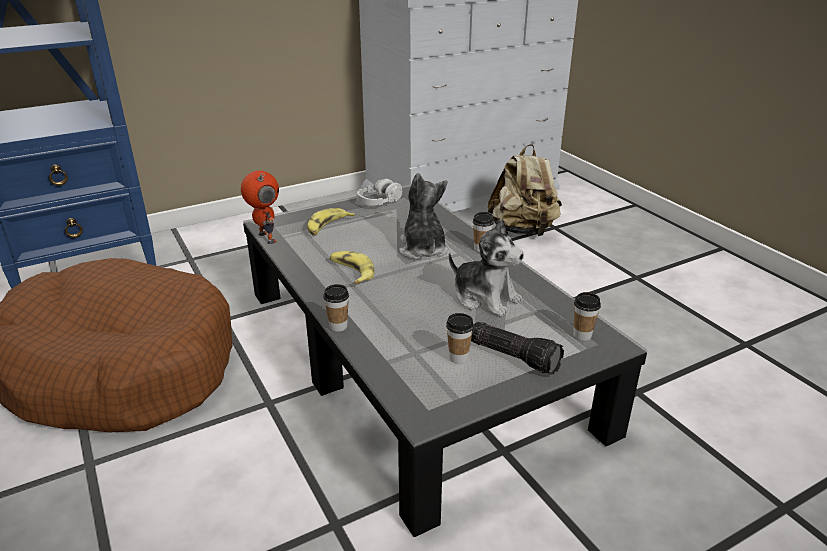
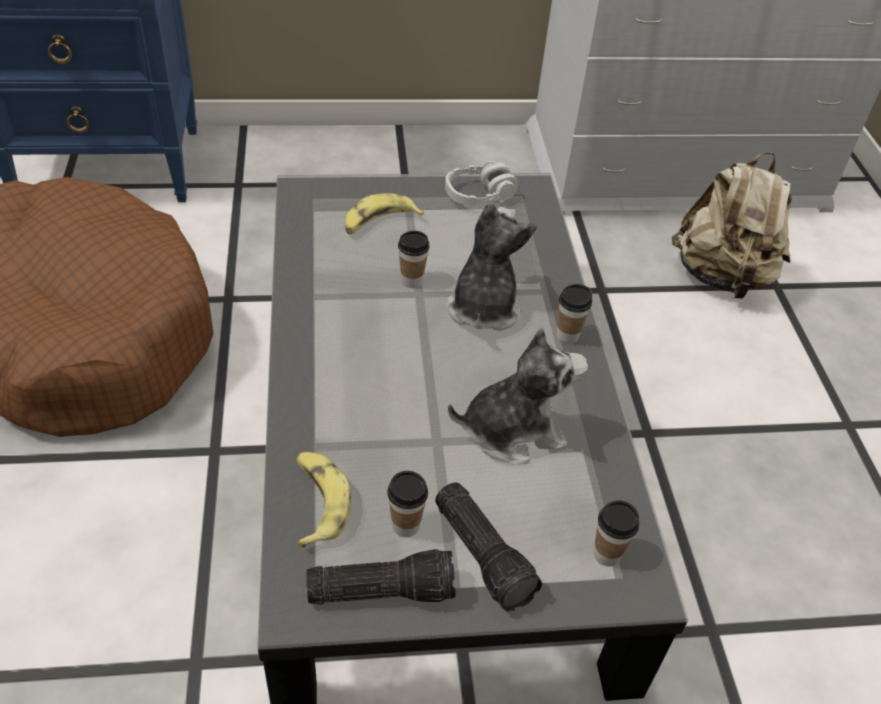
camera: 20 degrees right, 15 degrees up
toy robot [241,171,279,244] -> none
cup [323,284,349,332] -> cup moved to [398,231,429,288]
banana [330,251,375,284] -> banana moved to [296,452,351,548]
plush toy [449,218,524,317] -> plush toy turned 75 degrees counterclockwise [448,328,588,464]
none -> flashlight [306,549,456,604]

